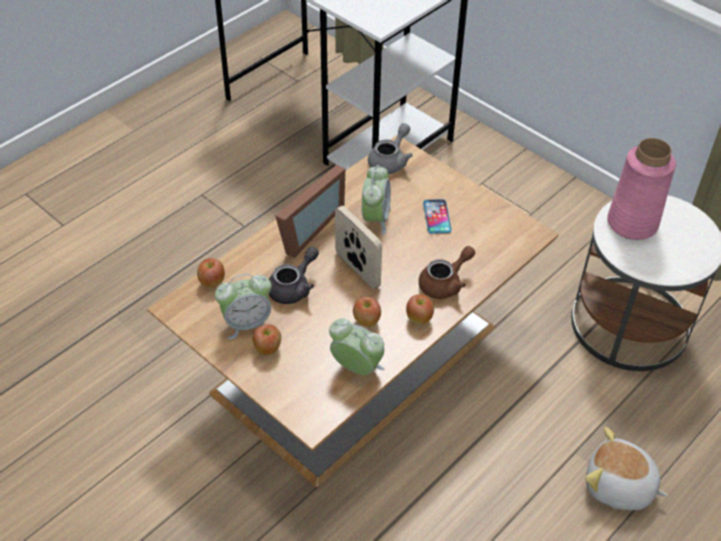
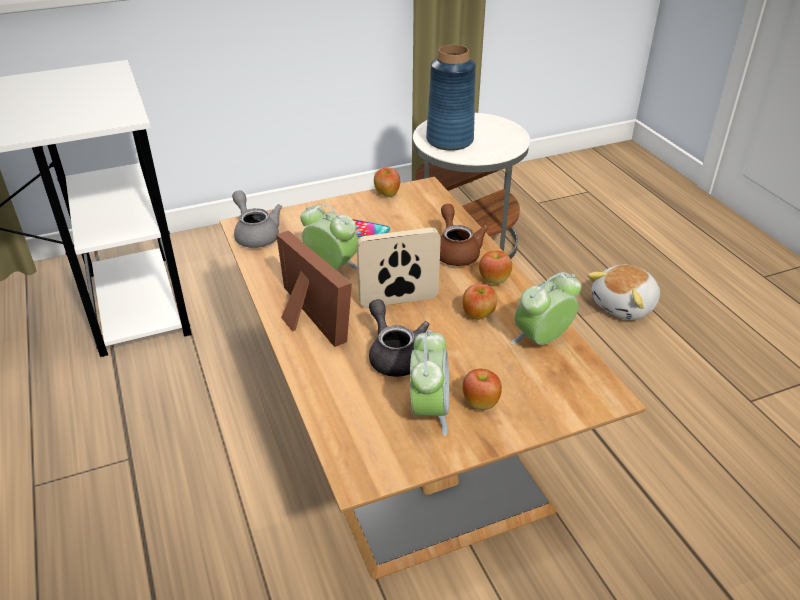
camera: 65 degrees left, 10 degrees down
apple [197,258,225,288] -> apple moved to [374,167,400,197]
pink vase [607,138,676,240] -> blue vase [426,45,476,151]

